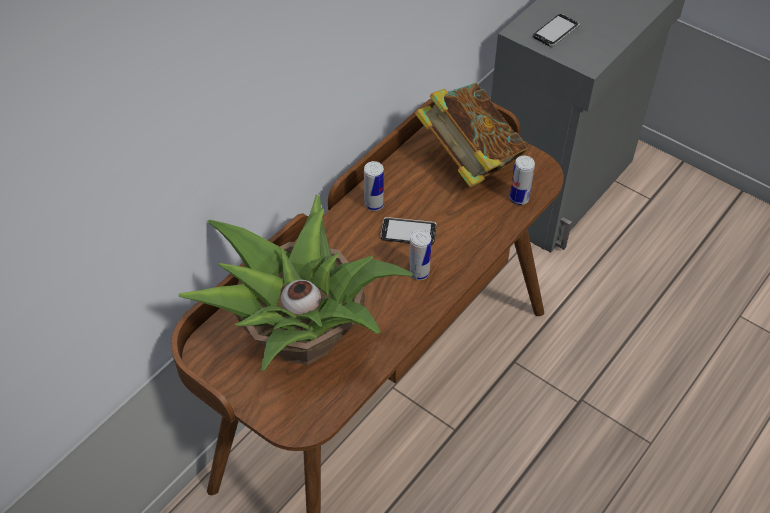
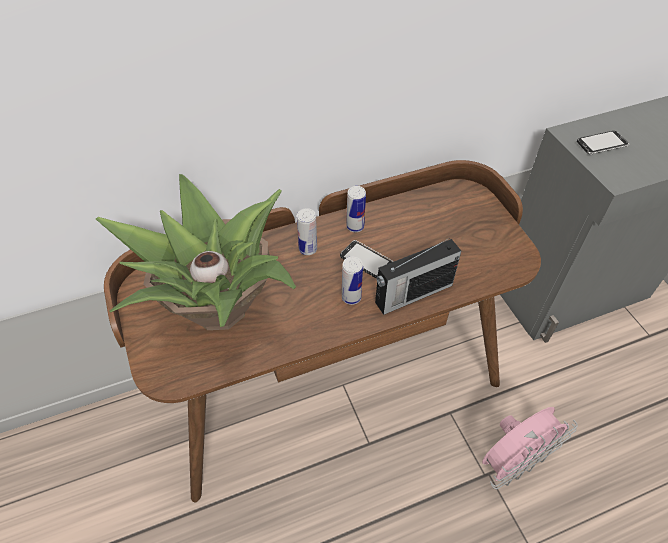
camera: 30 degrees right, 0 degrees up
book [415,83,528,187] -> none
can [510,156,535,205] -> can moved to [297,208,317,255]
none -> radio [375,238,461,315]
none -> pink fan [482,407,578,489]

